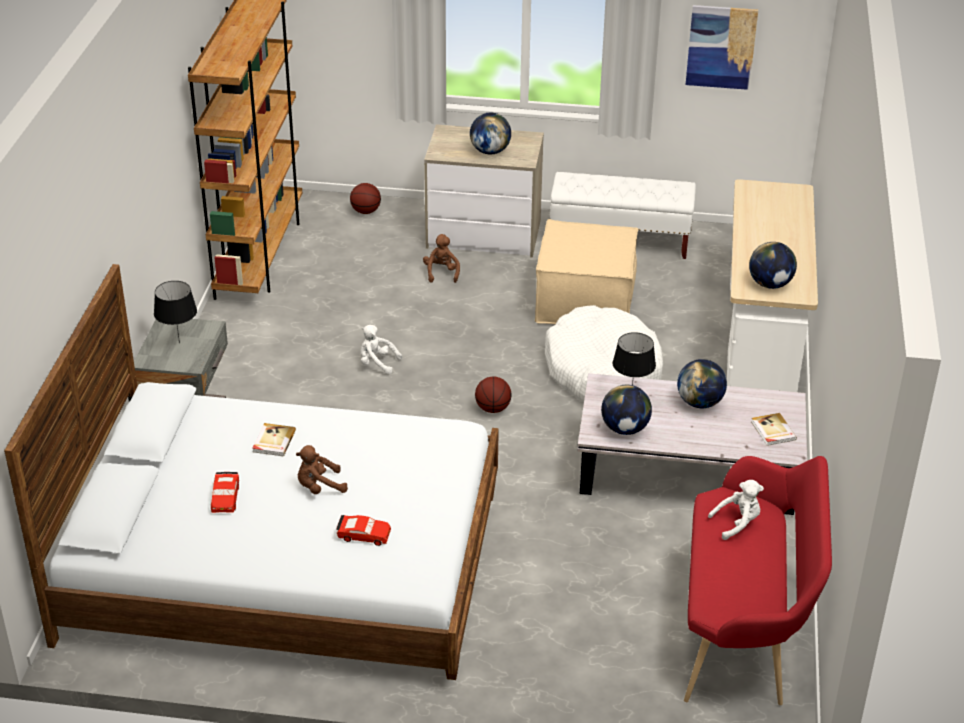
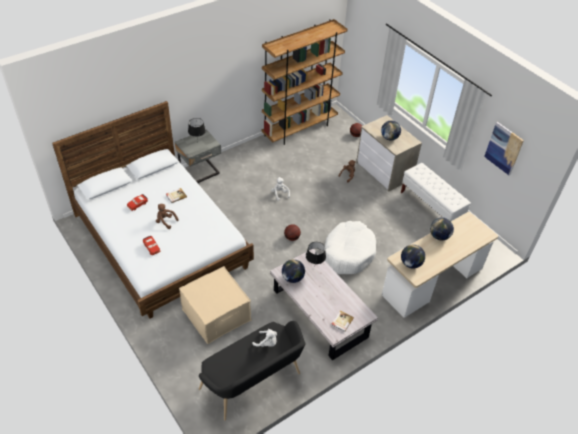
camera: 45 degrees right, 10 degrees up
beige ottoman [535,219,638,324] -> beige ottoman moved to [179,266,251,344]
globe [677,359,727,408] -> globe moved to [430,218,454,240]
red bench [684,456,832,705] -> black bench [199,321,305,421]

